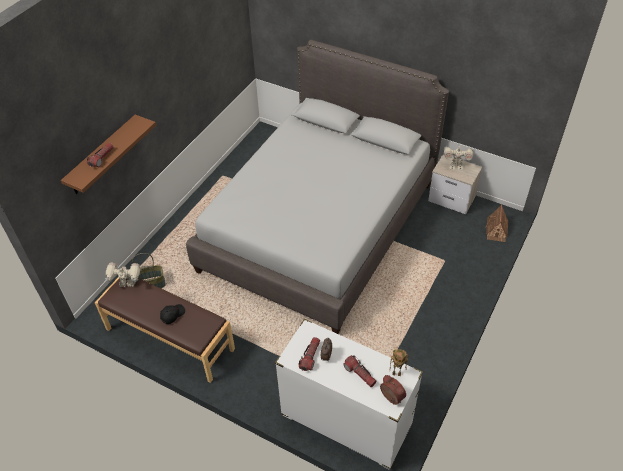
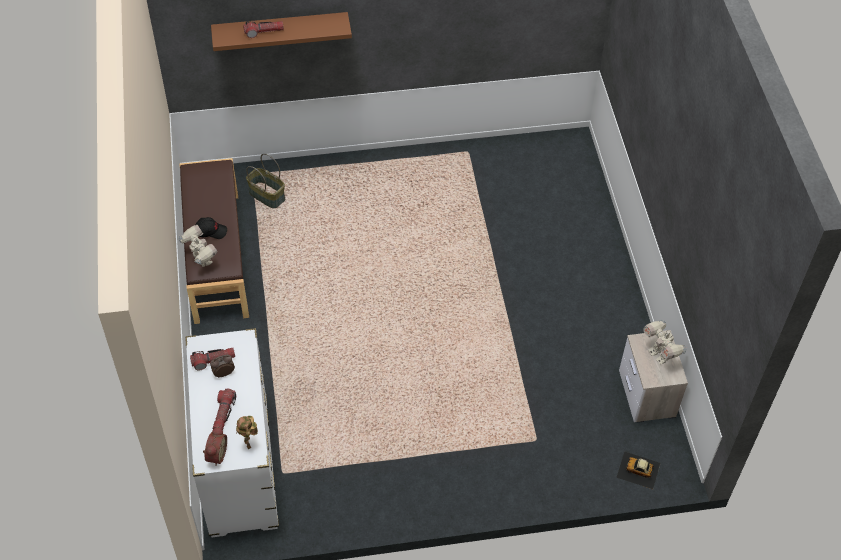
camera: 50 degrees right, 5 degrees up
toy robot [105,263,140,287] -> toy robot moved to [178,225,218,267]
grey bed [186,40,449,334] -> none
toy house [486,205,508,242] -> toy car [616,451,660,489]

